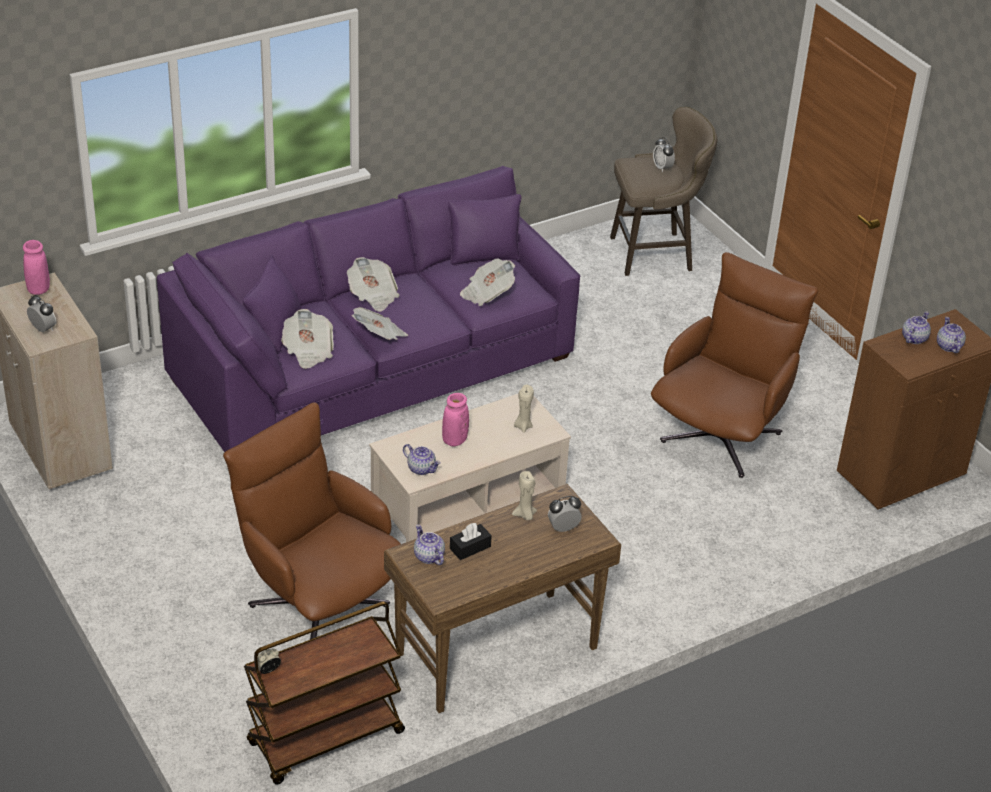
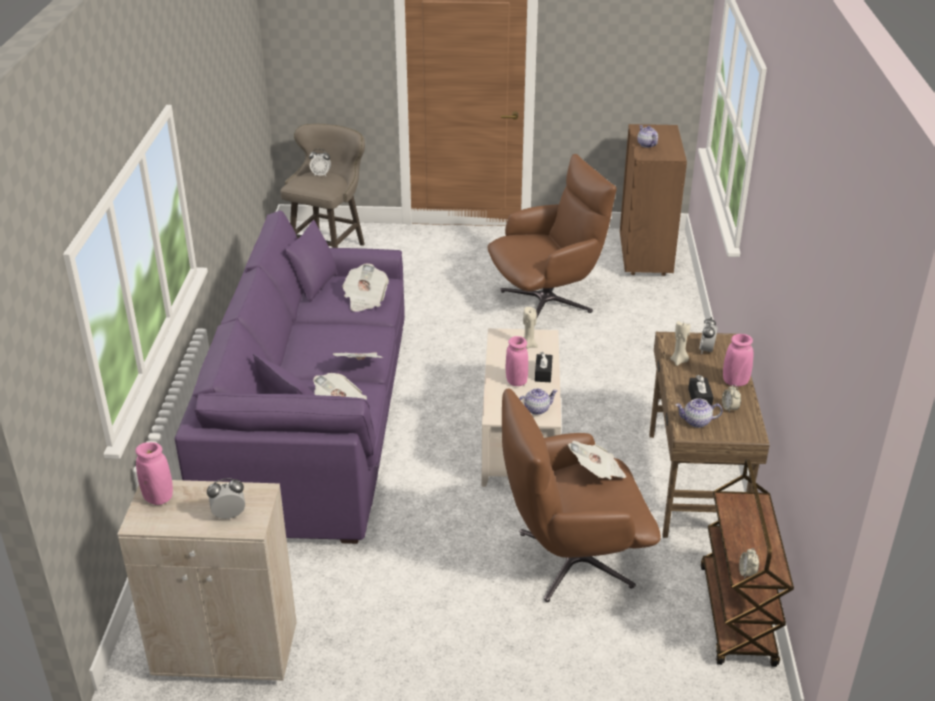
camera: 55 degrees left, 5 degrees down
newspaper [347,257,400,312] -> newspaper moved to [568,441,626,480]
brown armchair [651,252,818,478] -> brown armchair turned 90 degrees clockwise [488,154,617,318]
teapot [937,317,966,353] -> none
none -> black tissue box [535,352,553,382]
none -> alarm clock [722,384,741,412]
none -> pink vase [723,334,753,387]

